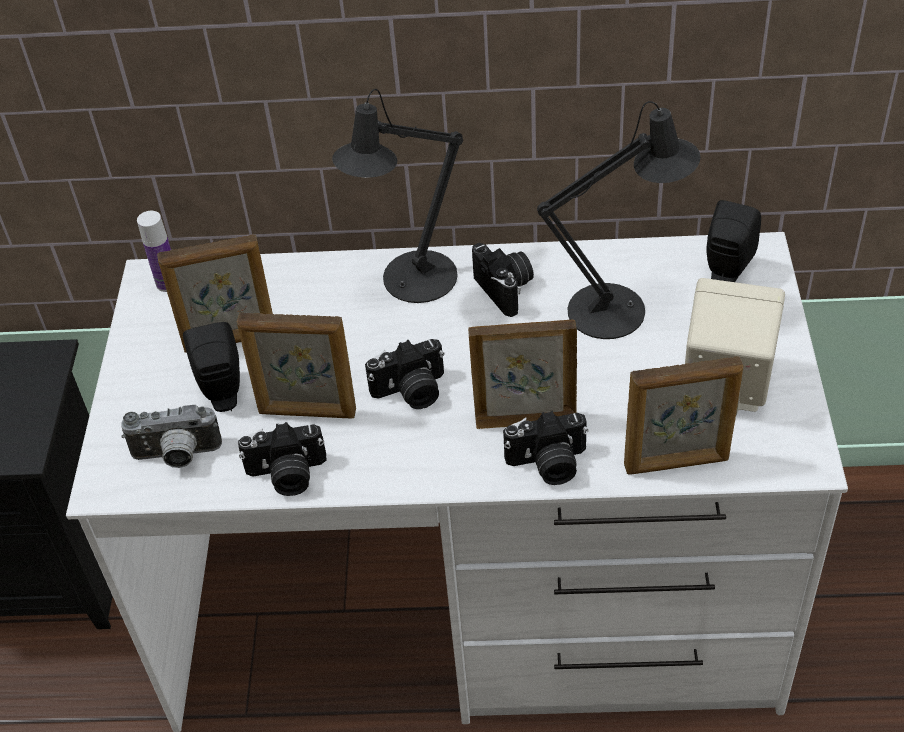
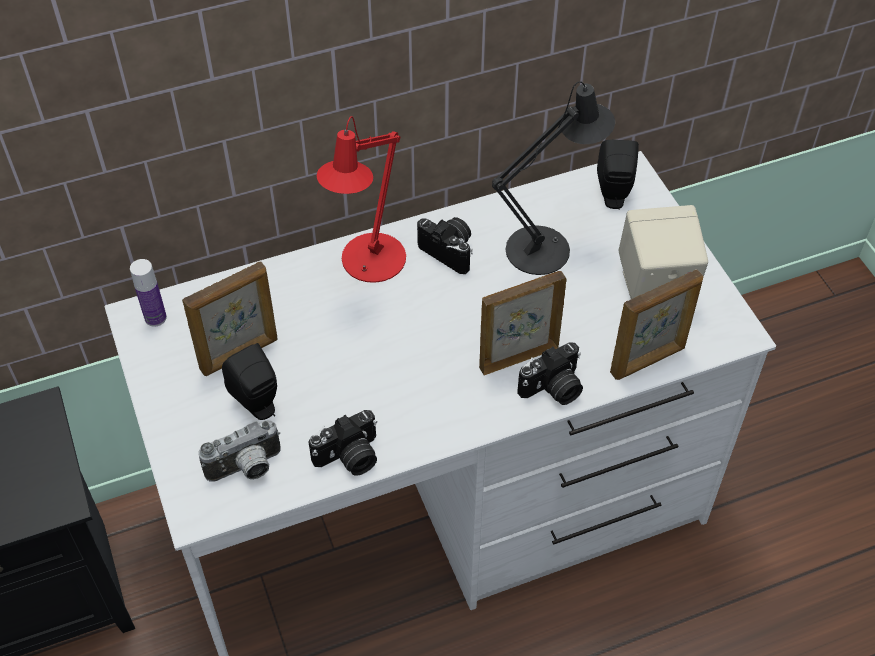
camera: 25 degrees left, 5 degrees up
picture frame [237,312,356,418] -> none
black table lamp [332,89,463,303] -> red table lamp [317,116,406,283]
camera [365,339,444,409] -> none

